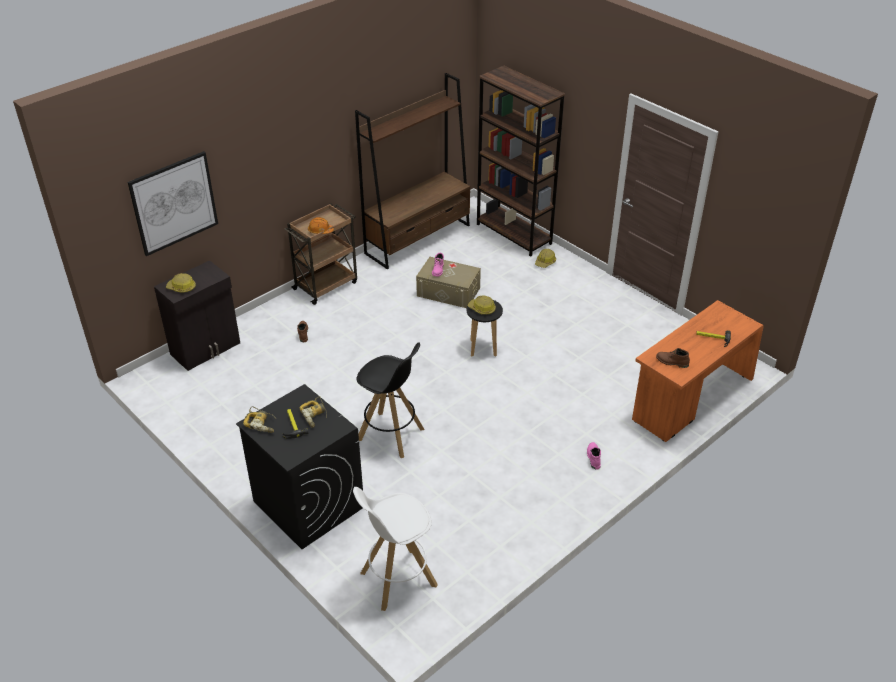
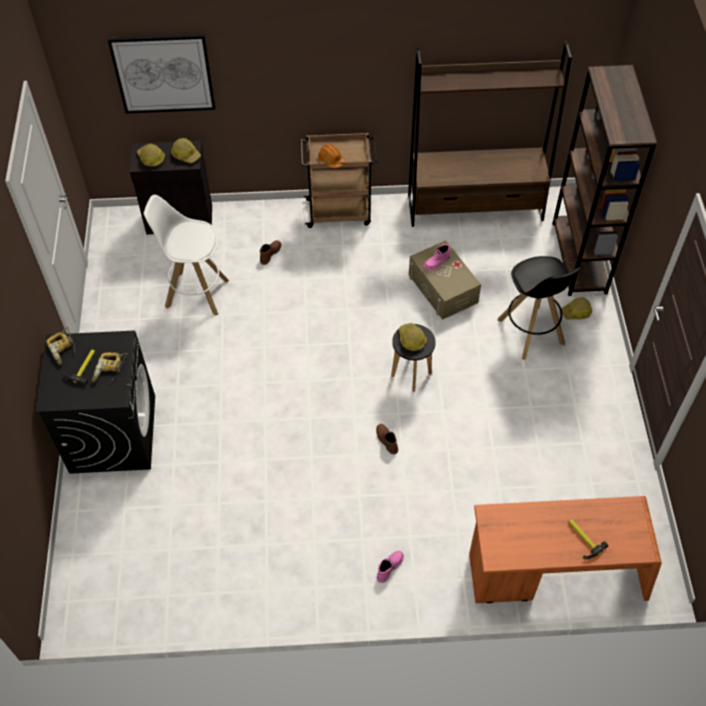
camera: 40 degrees right, 15 degrees up
white stool [353,487,438,611] -> white stool moved to [144,195,229,316]
black stool [357,343,424,458] -> black stool moved to [497,256,581,360]
brown boot [656,348,690,368] -> brown boot moved to [376,424,398,454]
none -> hard hat [172,138,201,163]

